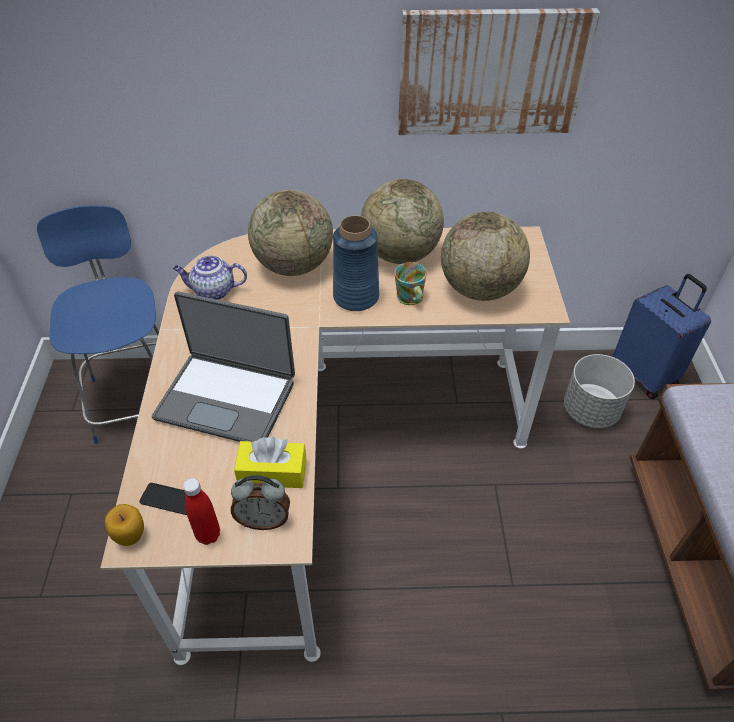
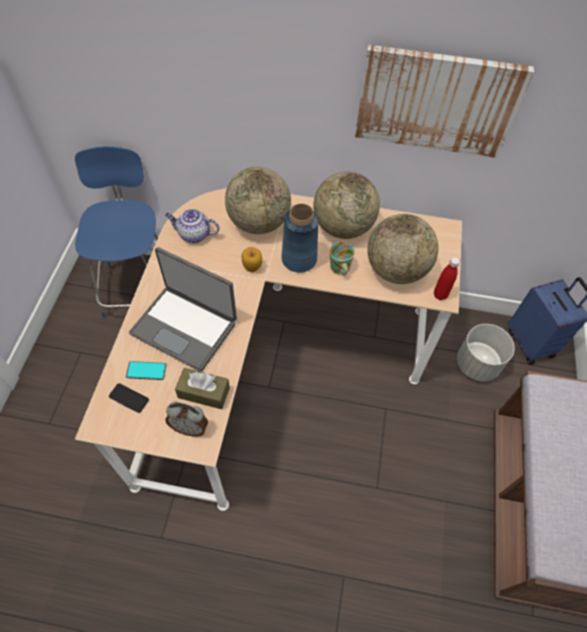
camera: 10 degrees right, 10 degrees up
apple [105,504,144,546] -> apple moved to [241,247,262,272]
red bottle [183,478,220,545] -> red bottle moved to [434,257,460,300]
yellow tissue box [234,437,307,488] -> brown tissue box [175,368,230,409]
none -> phone [126,361,166,380]

